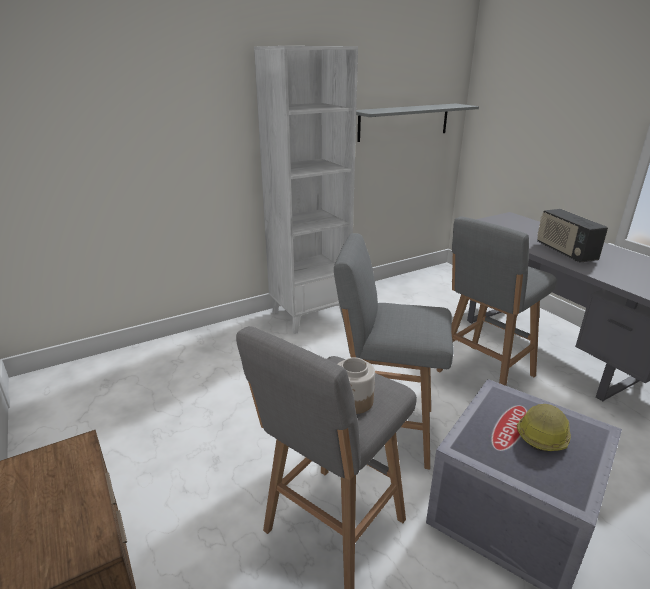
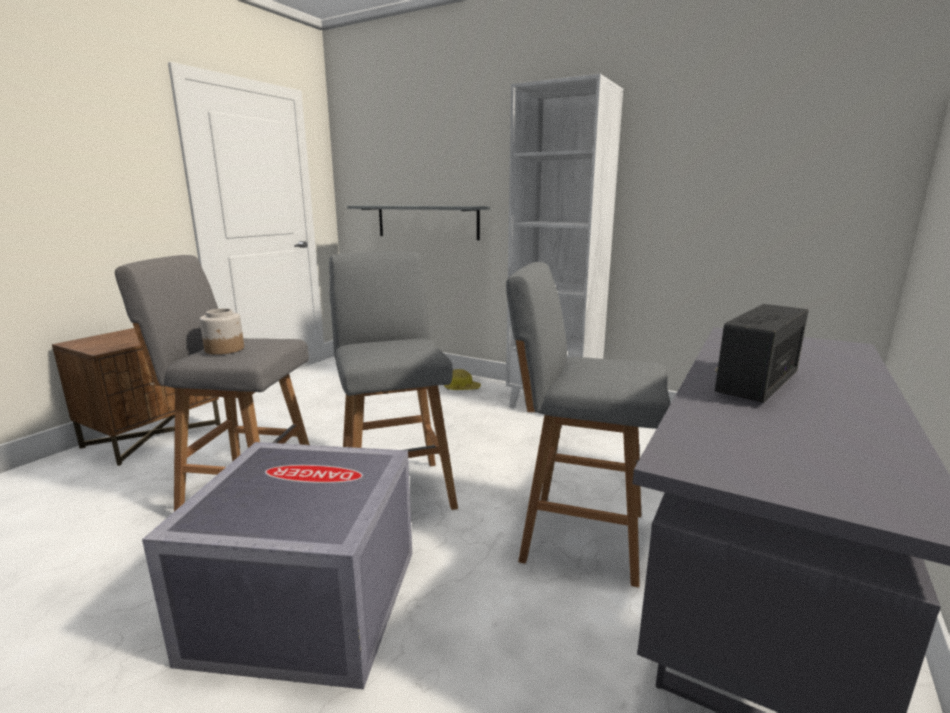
camera: 60 degrees right, 10 degrees down
grey shelf [356,104,479,142] -> grey shelf moved to [347,205,491,240]
hard hat [517,404,571,452] -> hard hat moved to [444,369,481,390]

